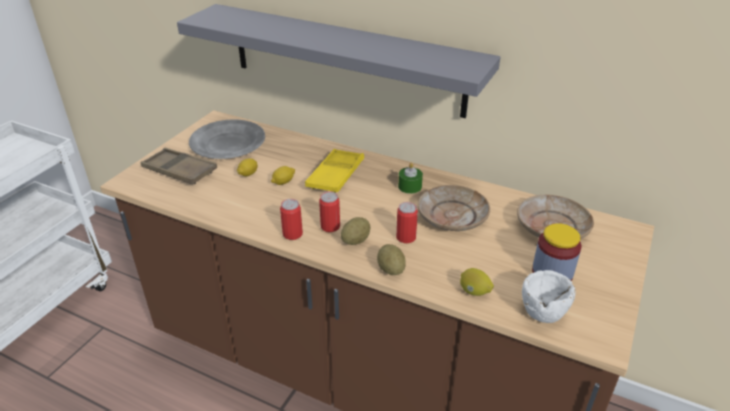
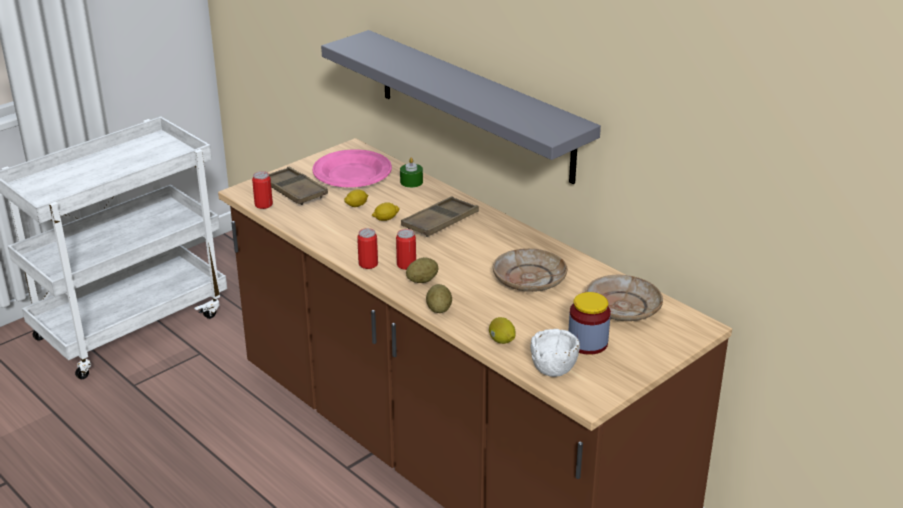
camera: 20 degrees right, 5 degrees down
grey plate [189,119,265,159] -> pink plate [312,149,392,187]
yellow tray [305,149,364,193] -> brown tray [401,196,479,237]
can [396,202,418,243] -> can moved to [252,171,273,209]
green candle [398,163,423,194] -> green candle moved to [400,158,423,188]

